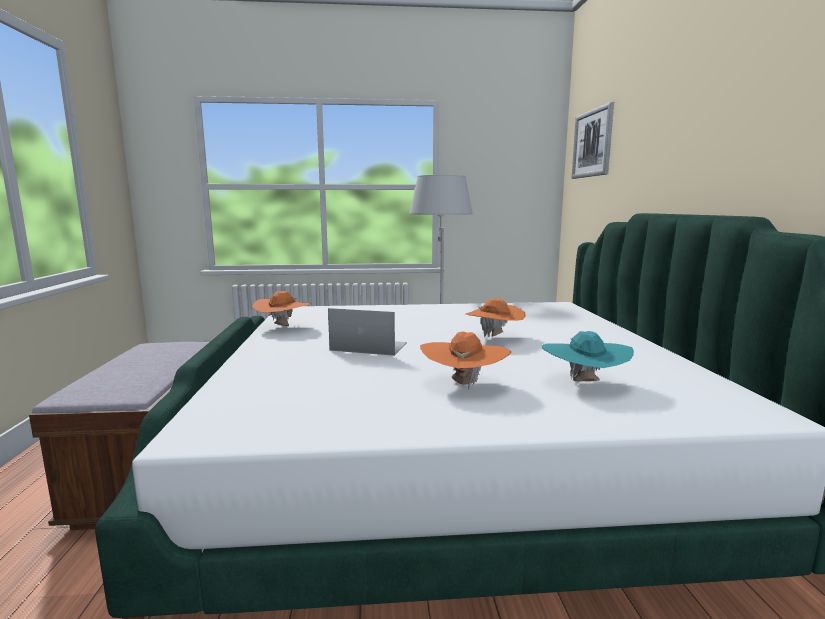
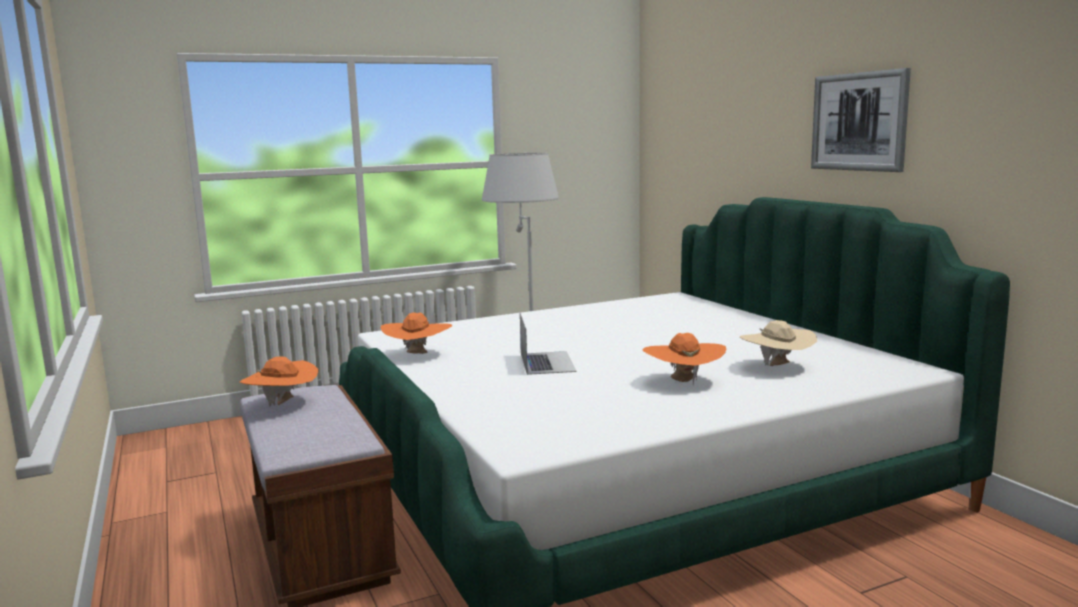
camera: 20 degrees left, 0 degrees up
laptop [328,308,407,356] -> laptop turned 90 degrees clockwise [520,313,577,375]
orange hat [466,298,526,337] -> orange hat moved to [240,357,319,406]
turquoise hat [542,331,634,381] -> beige hat [740,320,817,366]
picture [572,102,614,179] -> picture moved to [811,68,911,172]

